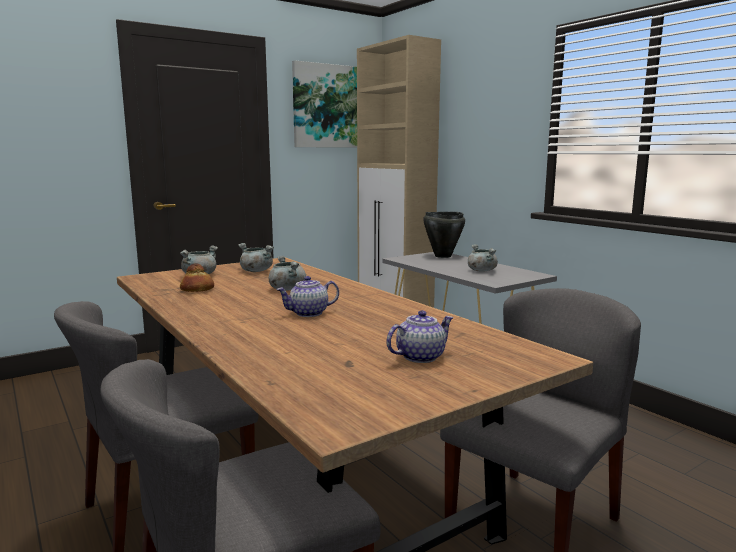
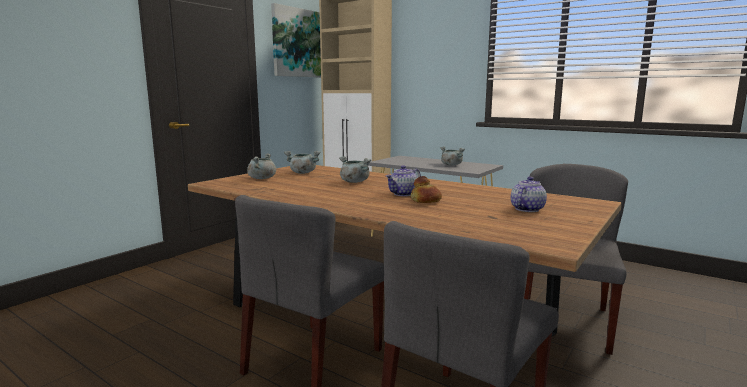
camera: 20 degrees left, 0 degrees up
bread [180,263,214,292] -> bread moved to [411,176,442,203]
black cooking pot [423,212,465,258] -> none

